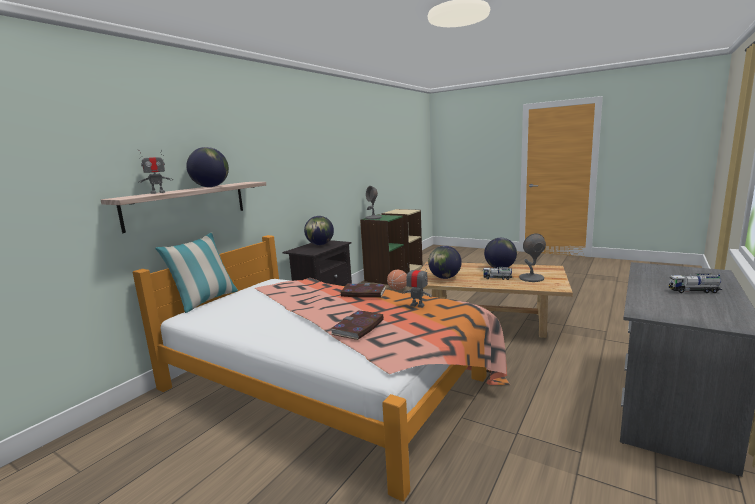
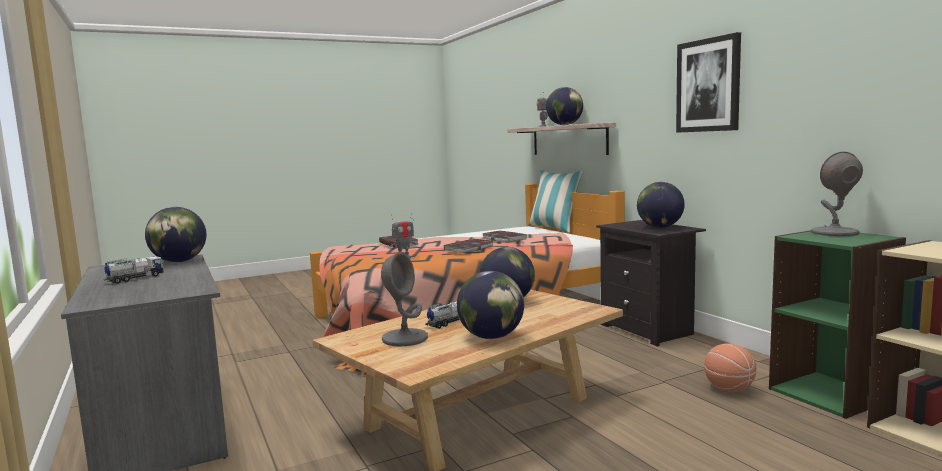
camera: 120 degrees right, 5 degrees down
none -> globe [145,207,206,262]
none -> book [482,231,527,243]
none -> picture [676,32,741,133]

